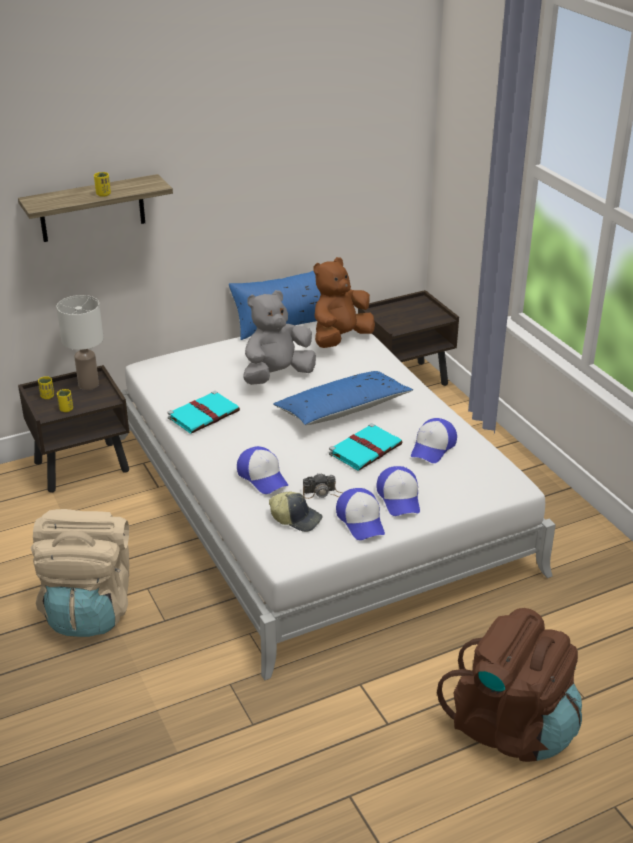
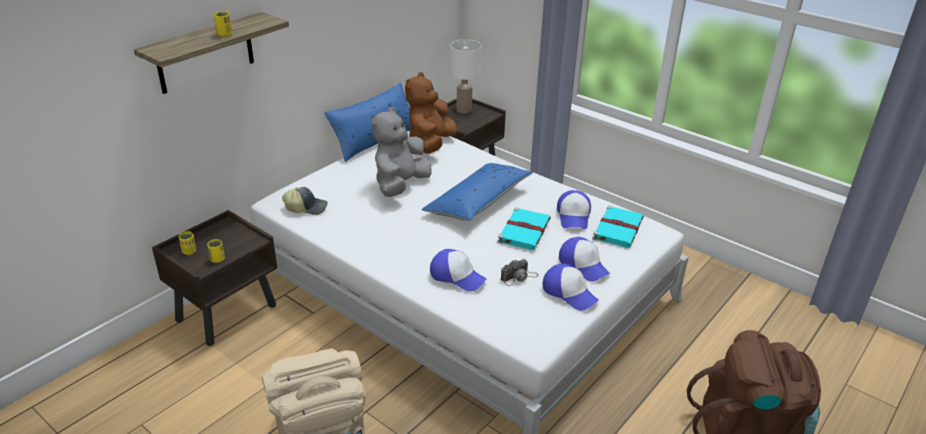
camera: 25 degrees left, 0 degrees up
white table lamp [57,295,104,390] -> white table lamp moved to [449,39,482,113]
turquoise book [167,391,240,434] -> turquoise book moved to [592,205,644,248]
cap [269,491,323,532] -> cap moved to [282,187,328,215]

